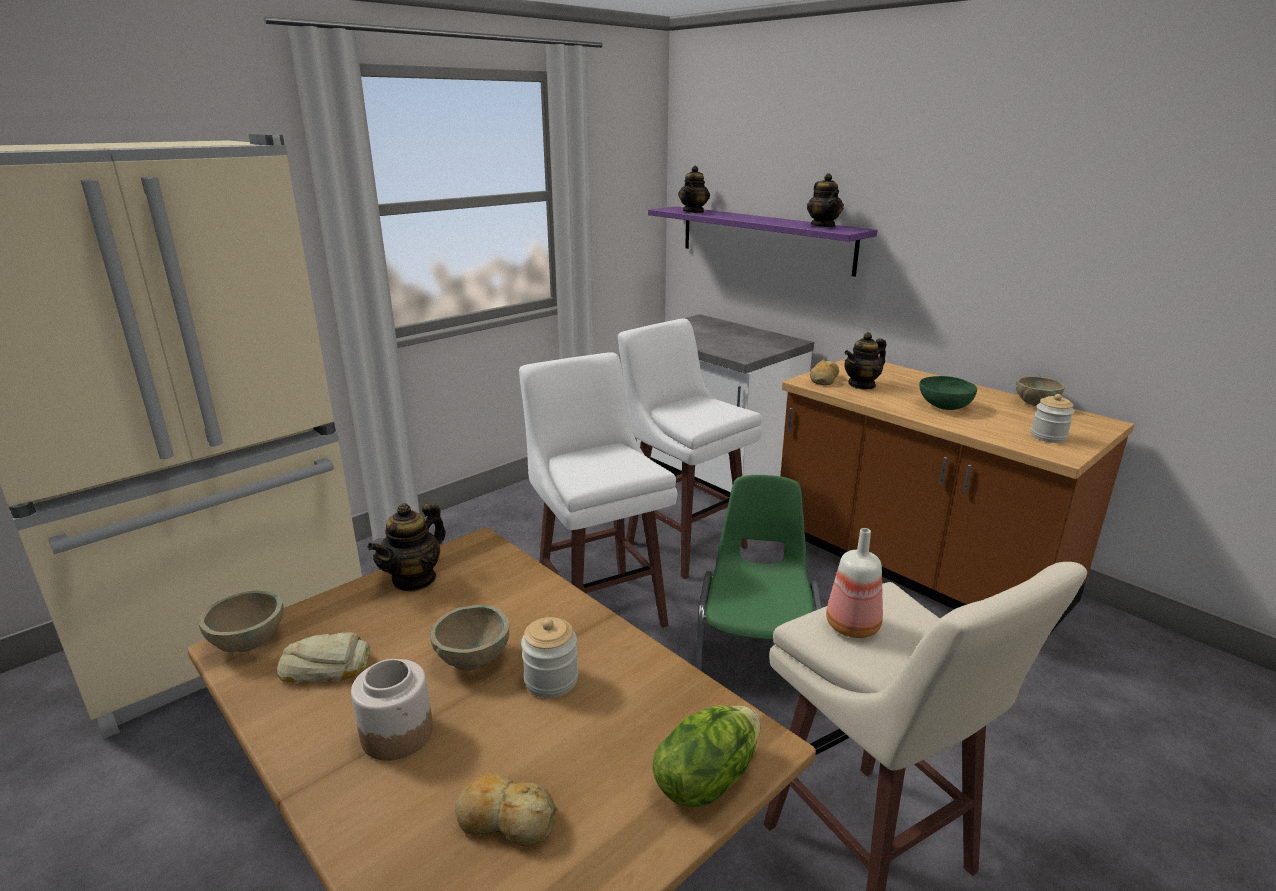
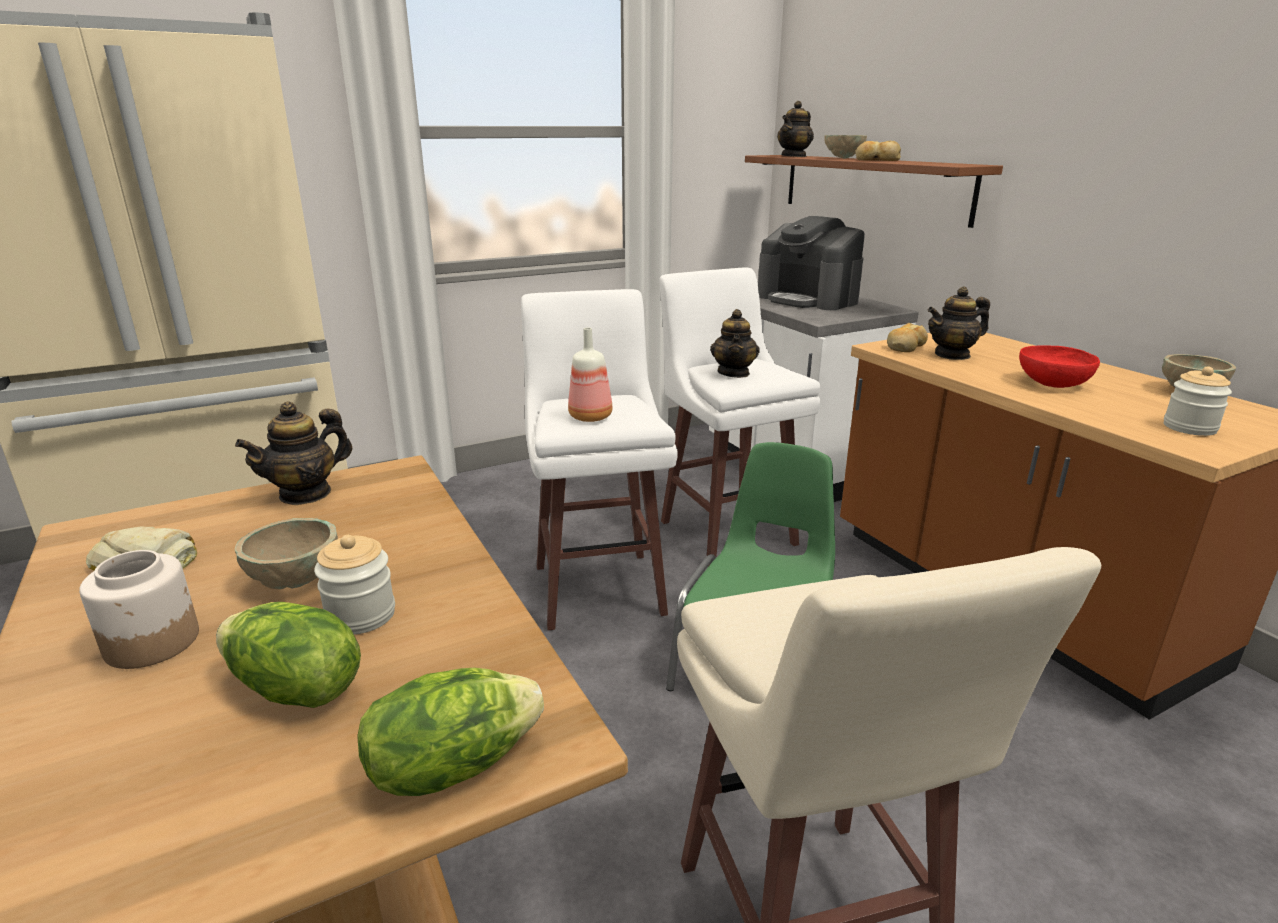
camera: 15 degrees right, 0 degrees up
beige bowl [199,590,284,653] -> beige bowl moved to [824,135,867,158]
bread [455,773,558,846] -> bread moved to [855,141,901,161]
purple shelf [648,206,877,277] -> brown shelf [745,155,1003,228]
teapot [807,173,844,227] -> teapot moved to [710,309,760,378]
bottle [826,528,883,638] -> bottle moved to [568,327,613,422]
green bowl [919,376,977,410] -> red bowl [1019,345,1100,388]
none -> lettuce [216,602,361,708]
none -> coffee machine [758,216,865,310]

